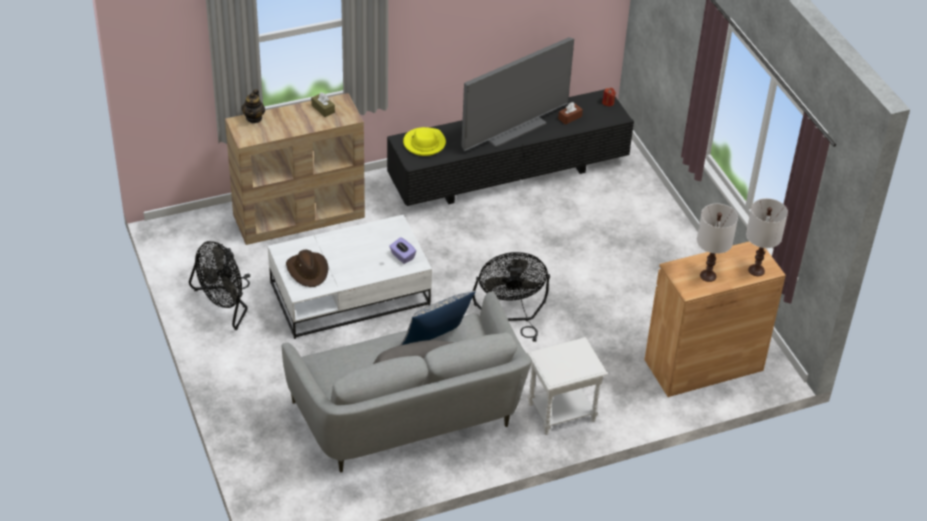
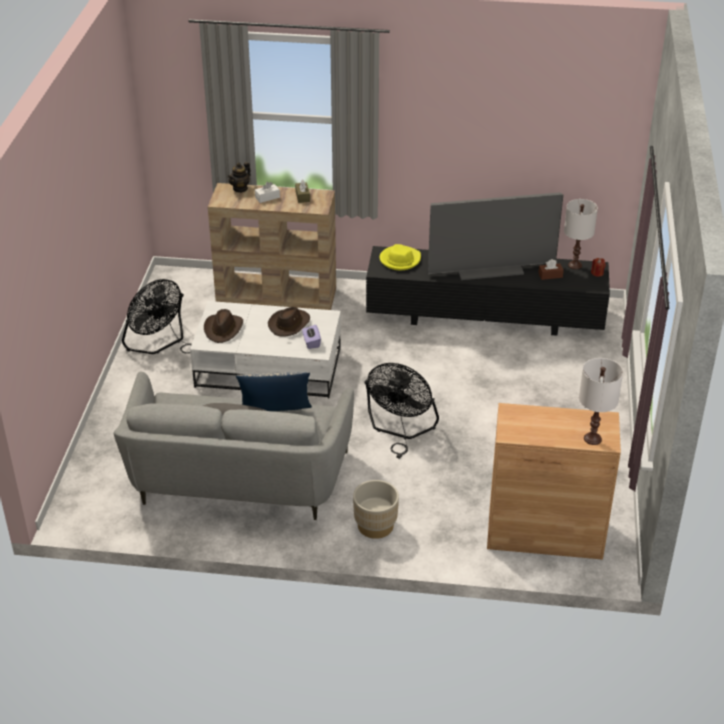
camera: 30 degrees right, 5 degrees down
black fan [189,241,251,330] -> black fan turned 60 degrees clockwise [122,279,192,354]
white side table [527,337,608,435] -> beige planter [353,480,399,539]
white table lamp [697,203,738,282] -> white table lamp moved to [564,199,598,269]
none -> white tissue box [255,182,280,203]
none -> brown hat [268,307,310,337]

